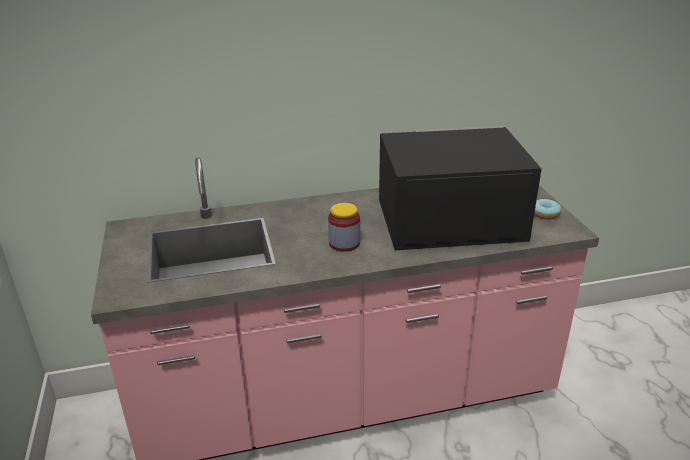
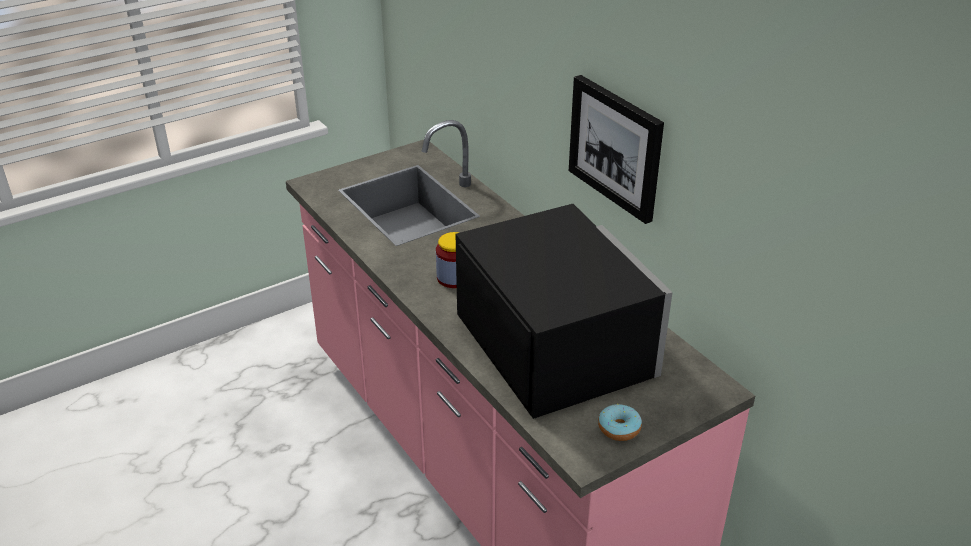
camera: 70 degrees right, 5 degrees up
none -> picture [569,75,664,224]

